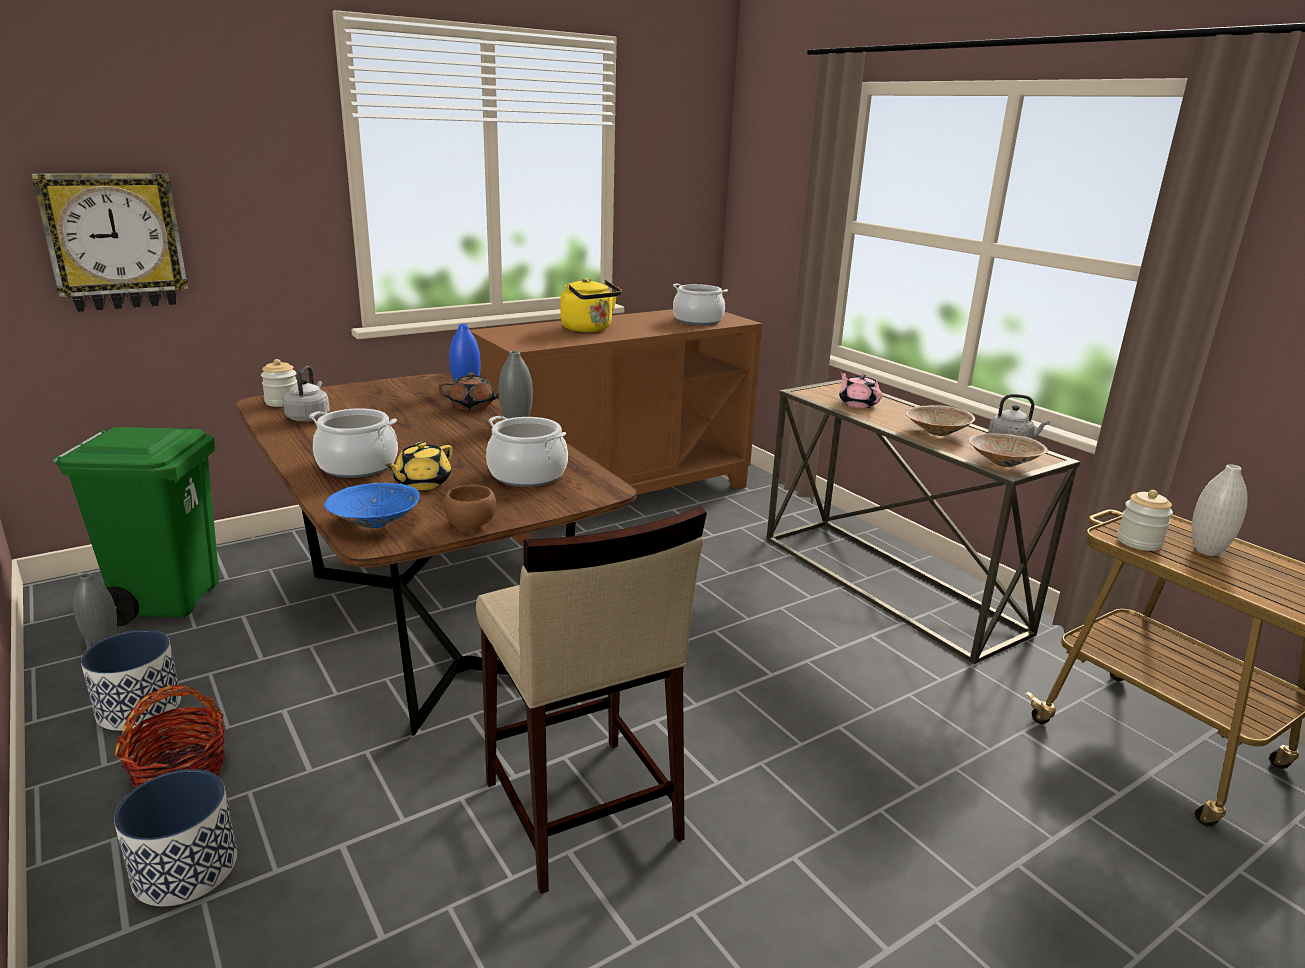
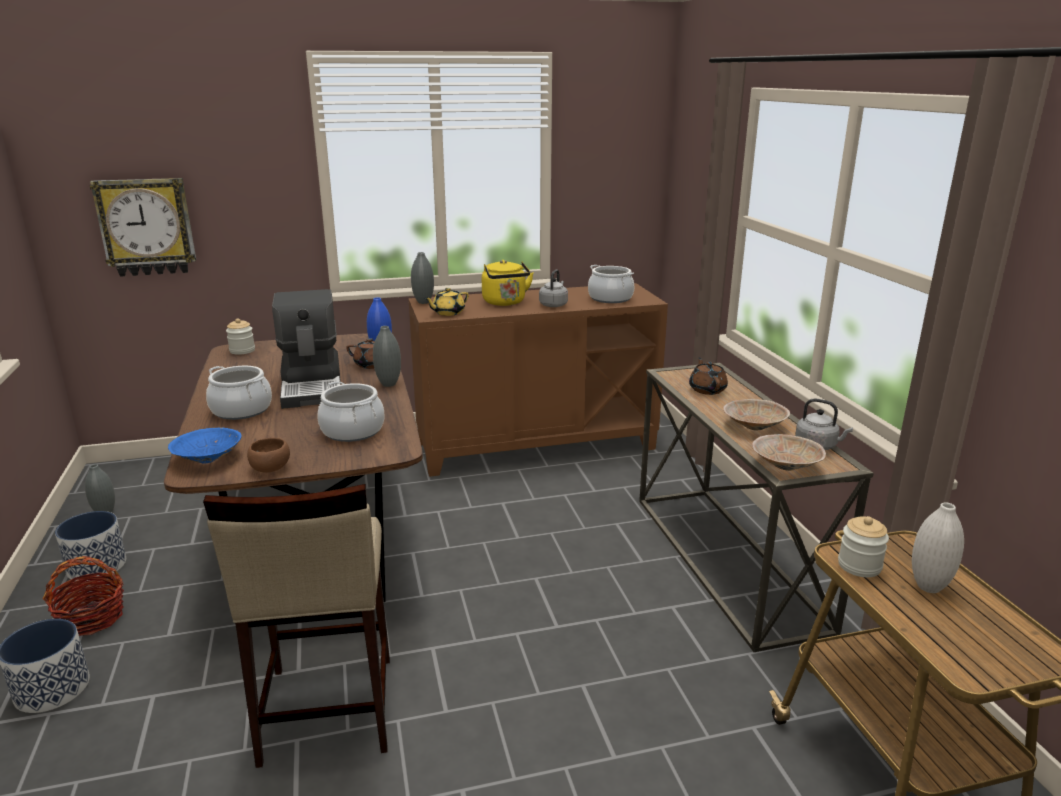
camera: 20 degrees right, 0 degrees up
green trash can [53,427,219,626] -> none
grey kettle [283,366,330,422] -> grey kettle moved to [539,269,568,307]
yellow teapot [385,442,453,490] -> yellow teapot moved to [425,288,469,316]
pink teapot [839,371,882,408] -> brown teapot [689,358,728,395]
none -> coffee machine [272,289,341,409]
none -> grey vase [411,252,434,304]

